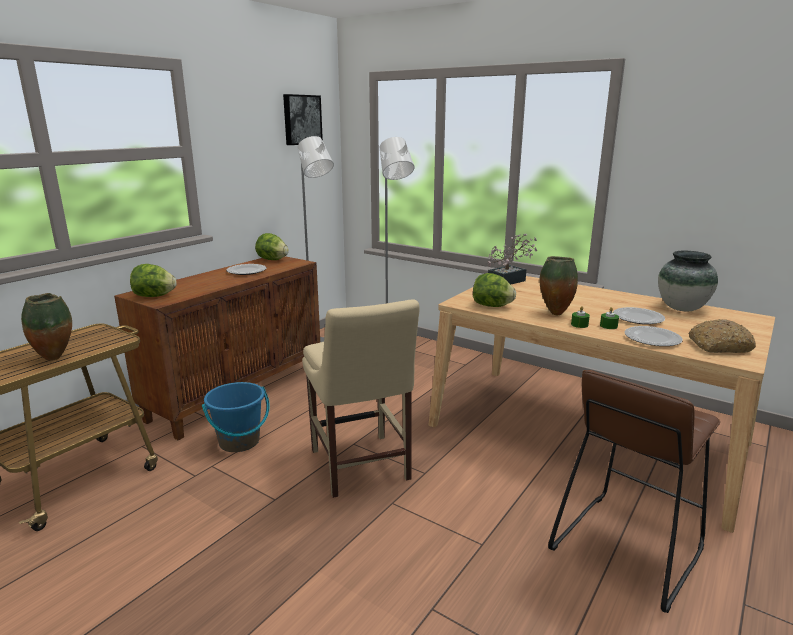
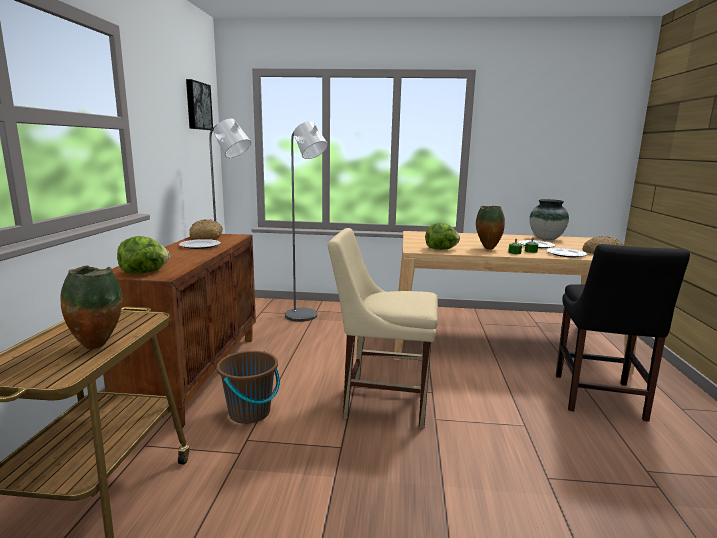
camera: 30 degrees left, 5 degrees down
blue bucket [202,382,270,452] -> brown bucket [216,351,280,424]
lettuce [255,233,289,260] -> bread [189,219,223,239]
beige chair [302,300,420,498] -> beige chair turned 150 degrees clockwise [328,228,438,428]
potted plant [488,234,538,284] -> none
brown stool [548,370,720,613] -> black chair [556,244,690,422]

